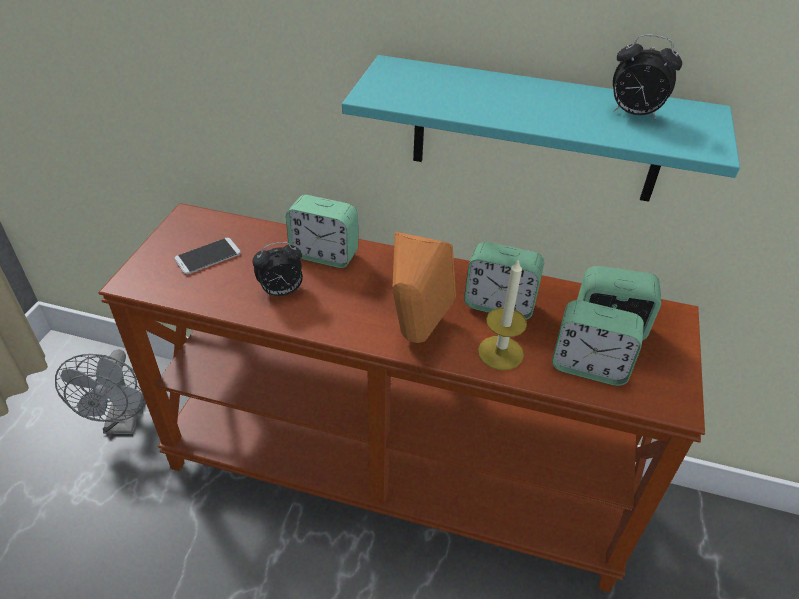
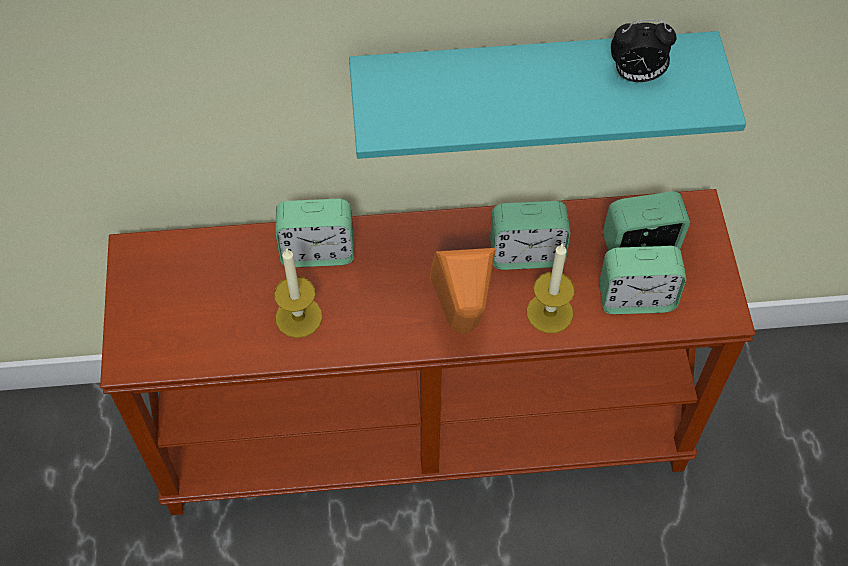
camera: 20 degrees left, 15 degrees up
grey fan [55,349,146,434] -> none
phone [174,238,241,274] -> none
alarm clock [252,242,303,297] -> candle [274,247,322,338]

